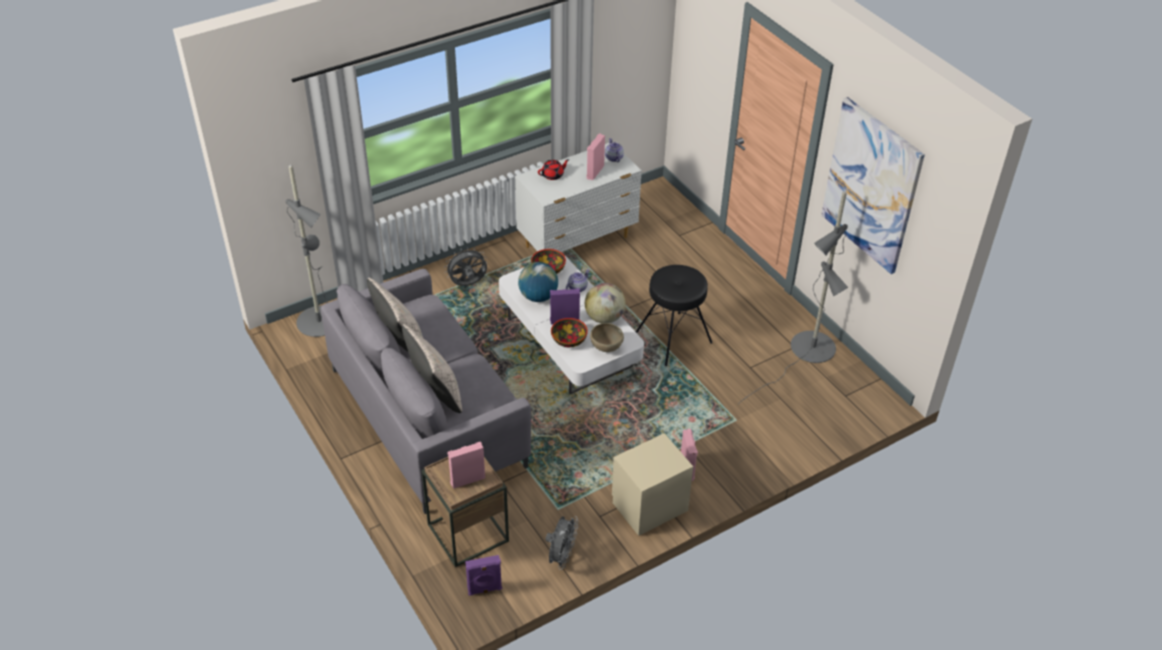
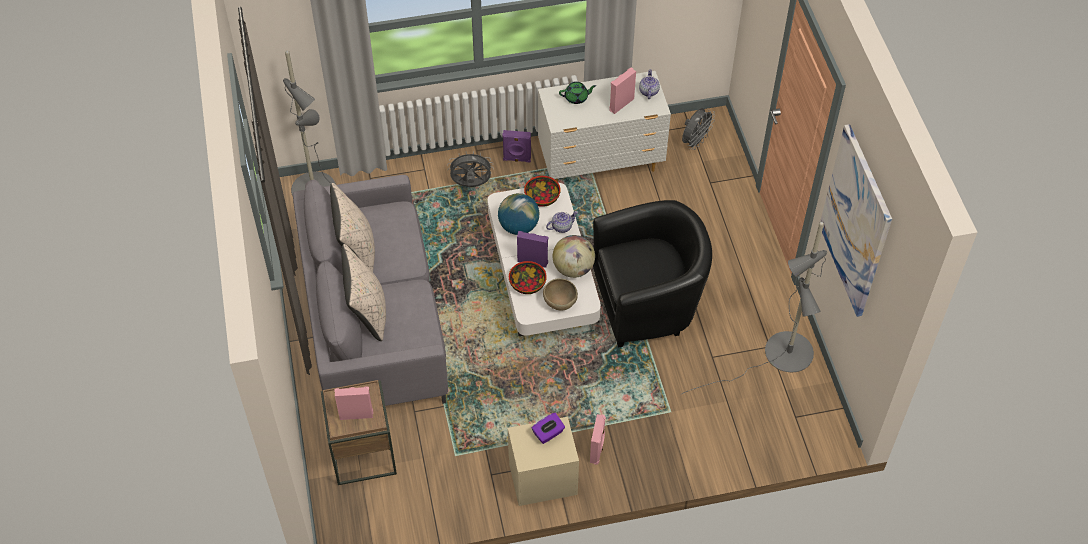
camera: 20 degrees right, 10 degrees up
purple speaker [465,555,502,596] -> purple speaker moved to [502,130,531,162]
red teapot [538,159,570,180] -> green teapot [559,82,596,104]
grey fan [546,516,578,570] -> grey fan moved to [682,108,715,150]
black stool [636,265,712,366] -> black armchair [593,200,712,348]
none -> purple tissue box [532,413,565,444]

